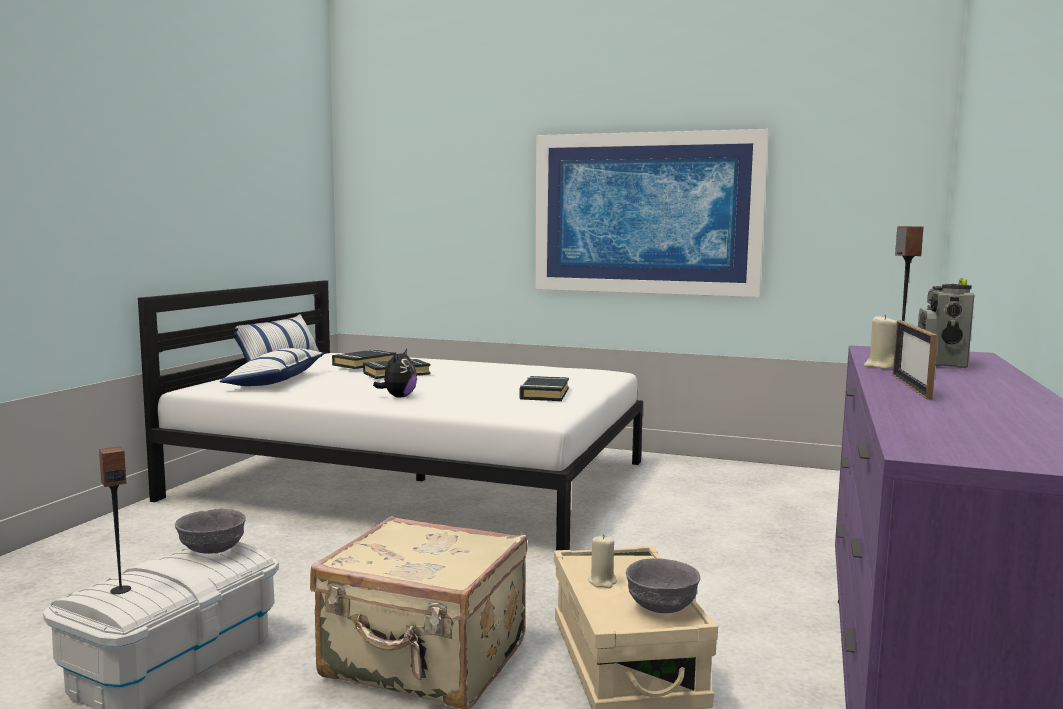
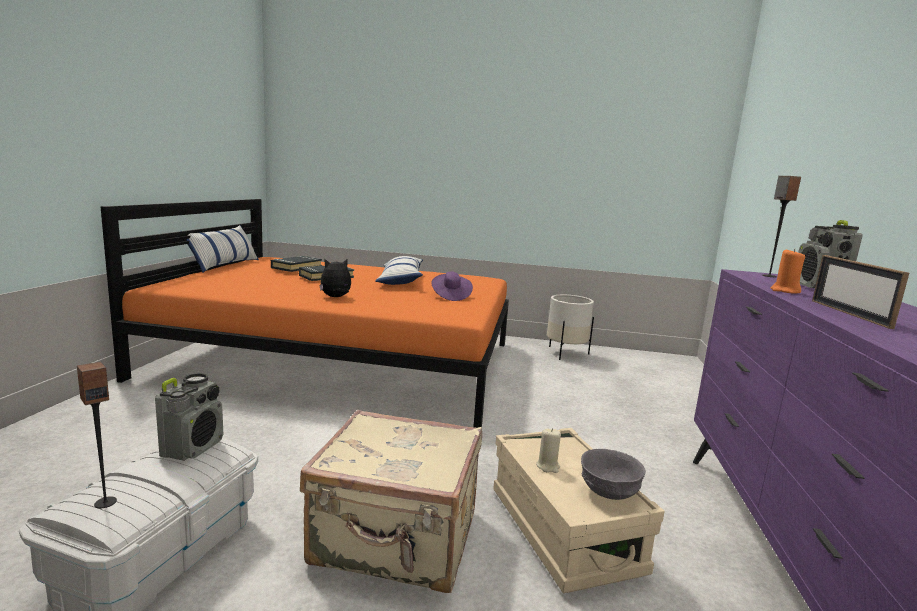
camera: 10 degrees left, 5 degrees up
white bed [138,280,643,550] -> orange bed [100,199,509,428]
grey bowl [175,509,246,554] -> radio [155,373,223,461]
pillow [219,348,325,386] -> pillow moved to [375,256,423,285]
plush toy [373,349,417,397] -> plush toy turned 120 degrees counterclockwise [320,259,351,297]
black book [519,376,569,401] -> purple hat [431,271,473,301]
picture [535,129,769,297] -> none
beige candle [864,314,897,369] -> orange candle [771,248,805,294]
none -> white planter [547,295,594,360]

